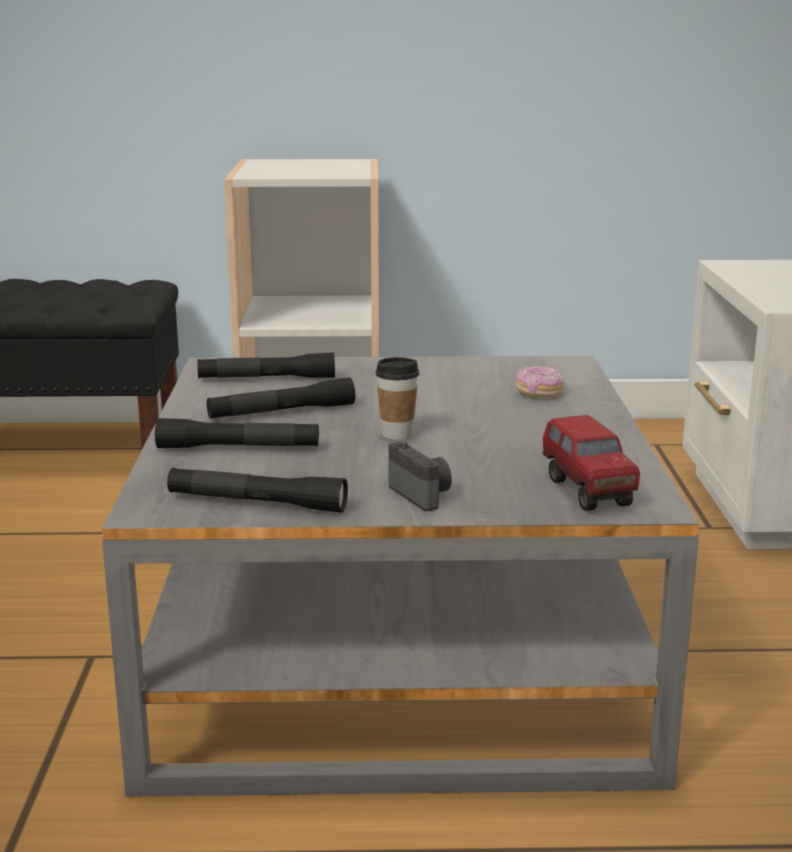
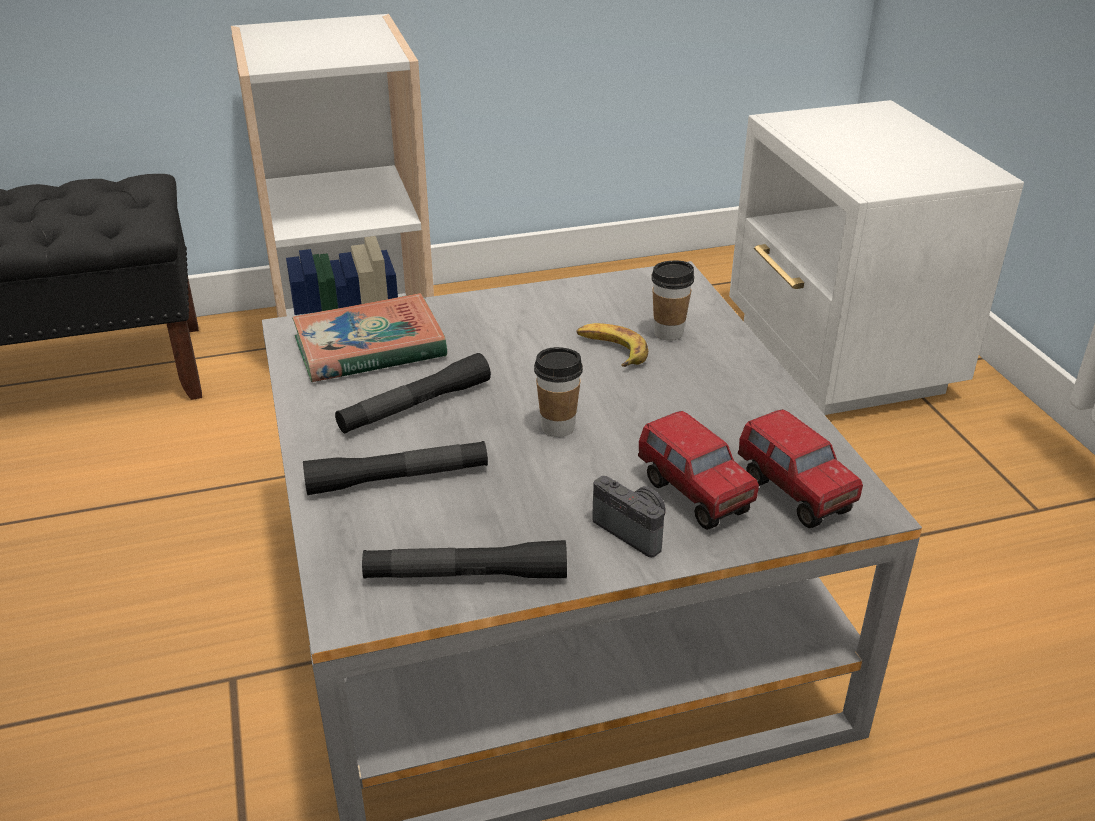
camera: 15 degrees left, 15 degrees up
black flashlight [197,352,335,378] -> book [292,293,447,382]
donut [516,366,565,397] -> cup [651,261,694,341]
none -> banana [577,323,648,367]
none -> toy truck [638,411,759,530]

